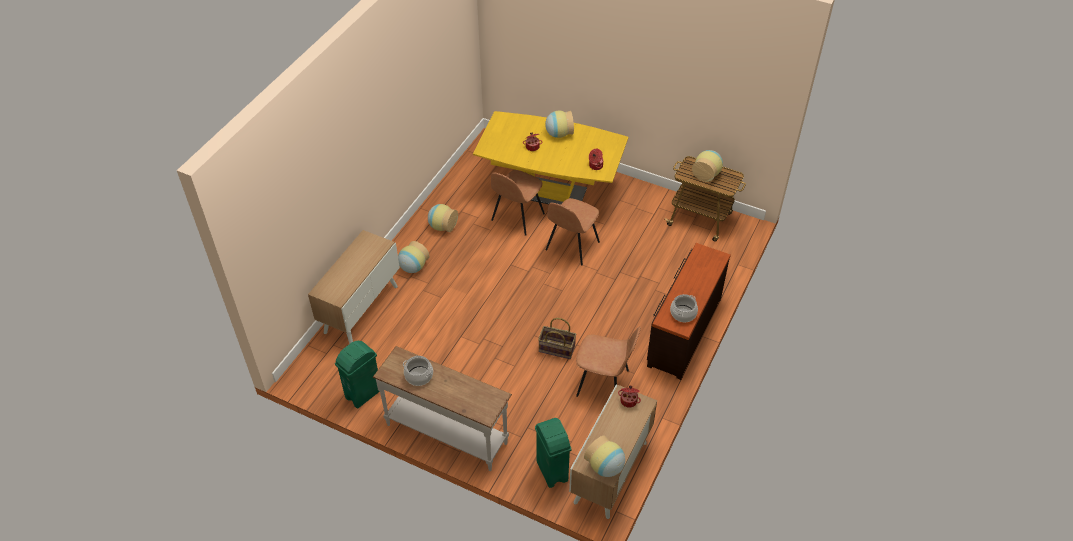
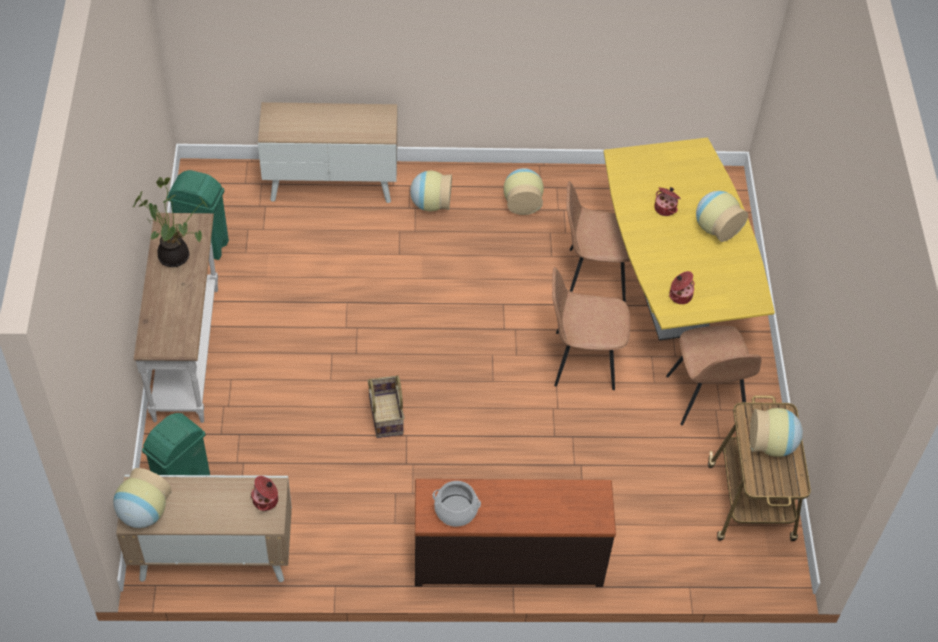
camera: 60 degrees right, 5 degrees up
cooking pot [403,356,433,386] -> potted plant [133,177,209,267]
brown chair [576,327,641,397] -> brown chair moved to [666,325,762,425]

